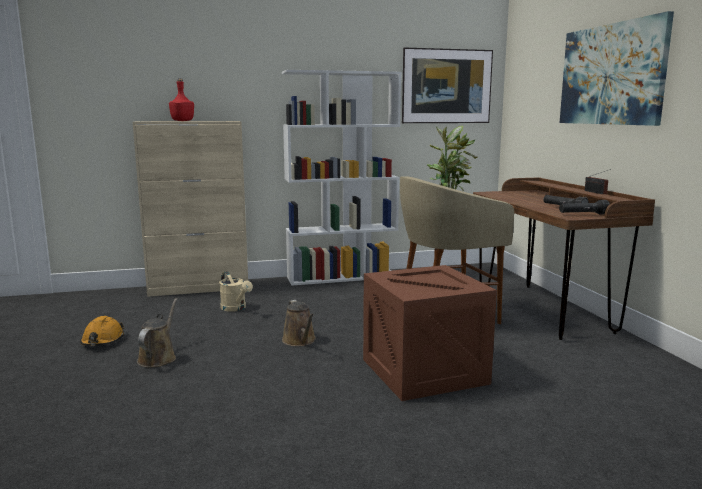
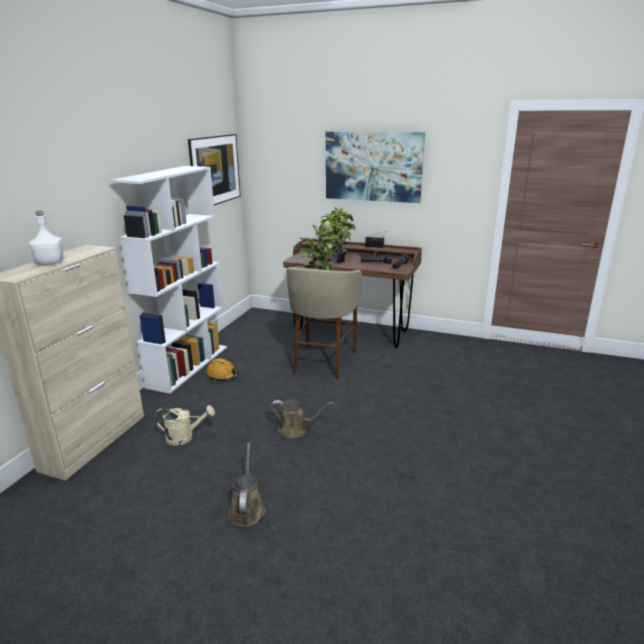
camera: 55 degrees left, 10 degrees up
orange hard hat [80,316,124,346] -> orange hard hat moved to [206,358,239,380]
brown watering can [137,298,178,368] -> brown watering can turned 45 degrees clockwise [228,443,265,527]
red bottle [169,78,194,121] -> white bottle [29,211,63,265]
crate [363,265,497,401] -> none
none -> potted plant [321,207,355,263]

